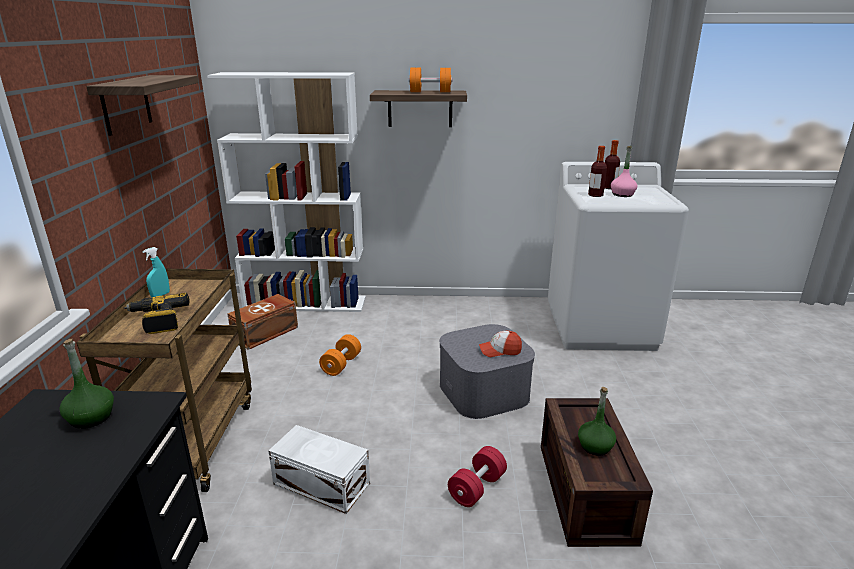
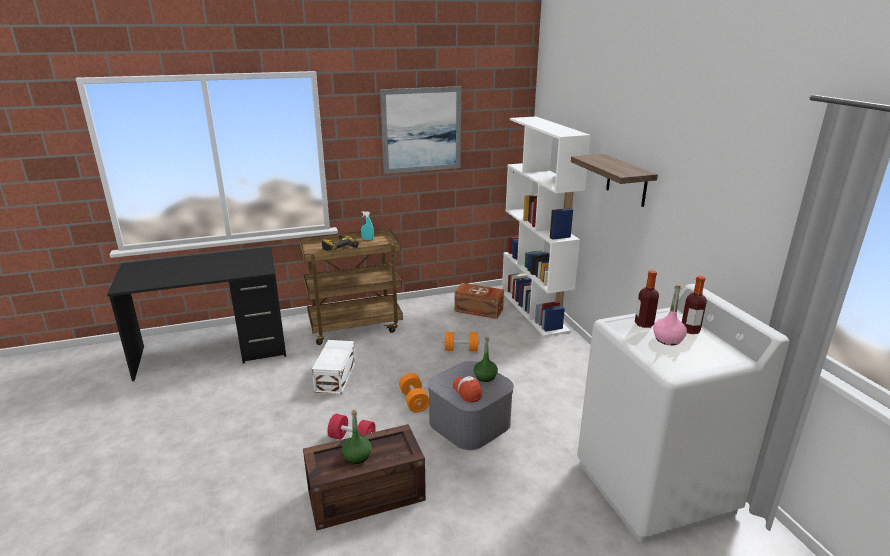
camera: 70 degrees right, 0 degrees up
green bottle [59,339,114,429] -> green bottle moved to [474,337,498,382]
shelf [86,75,199,136] -> picture [380,86,461,174]
orange dumbbell [409,68,452,92] -> orange dumbbell moved to [399,373,429,412]

